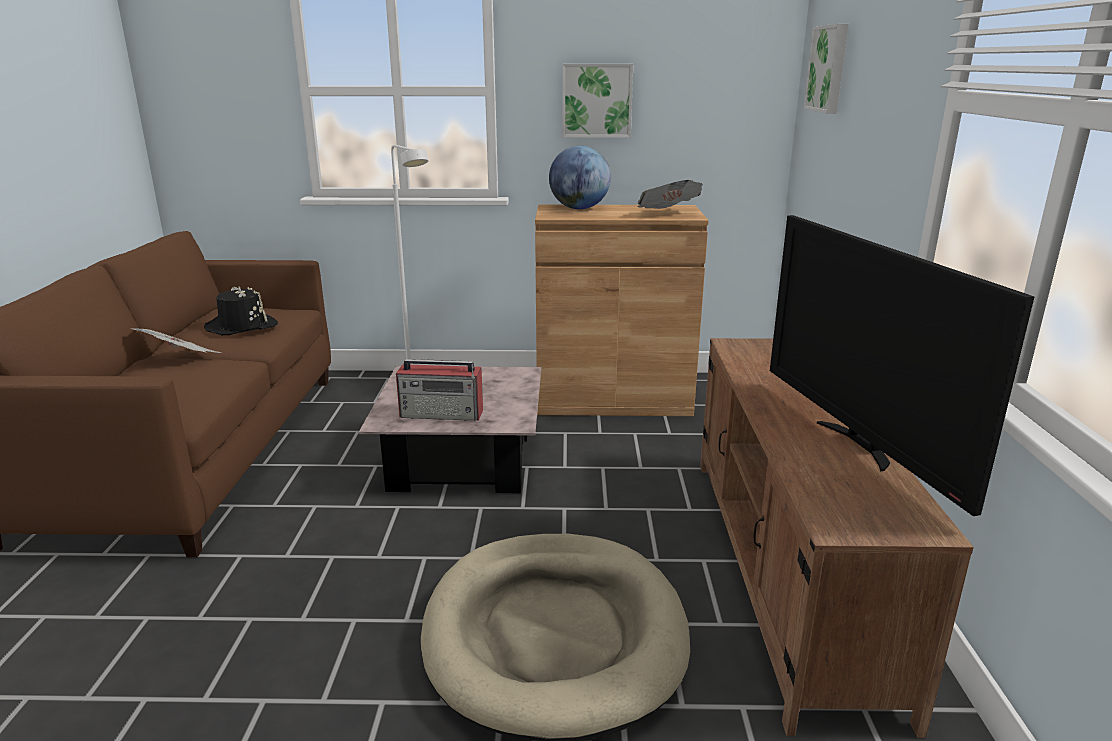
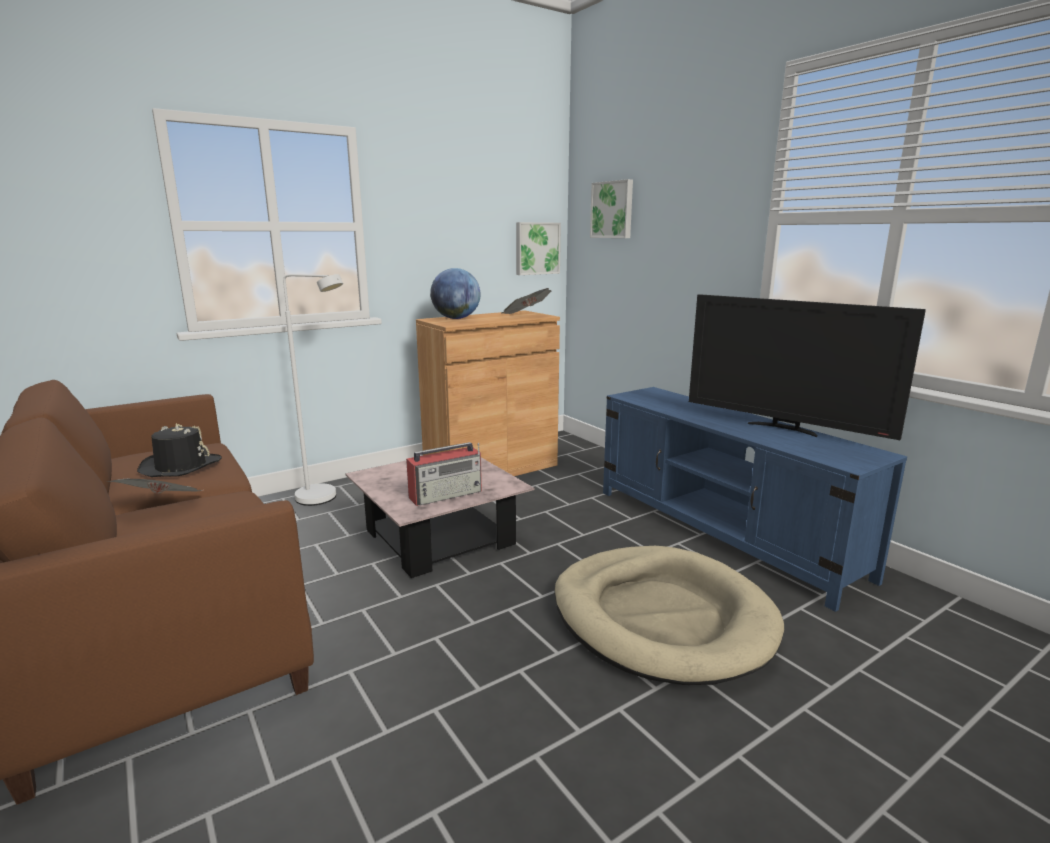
camera: 35 degrees left, 5 degrees down
picture [562,64,633,138] -> picture moved to [516,222,561,275]
brown tv stand [700,338,974,738] -> blue tv stand [603,387,907,612]

